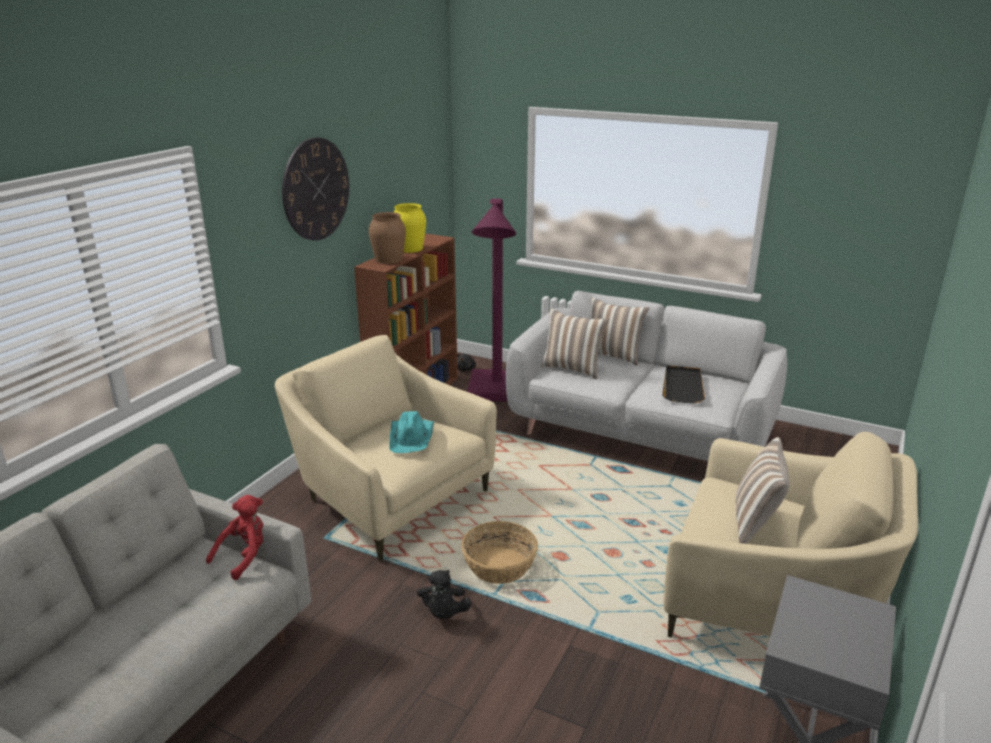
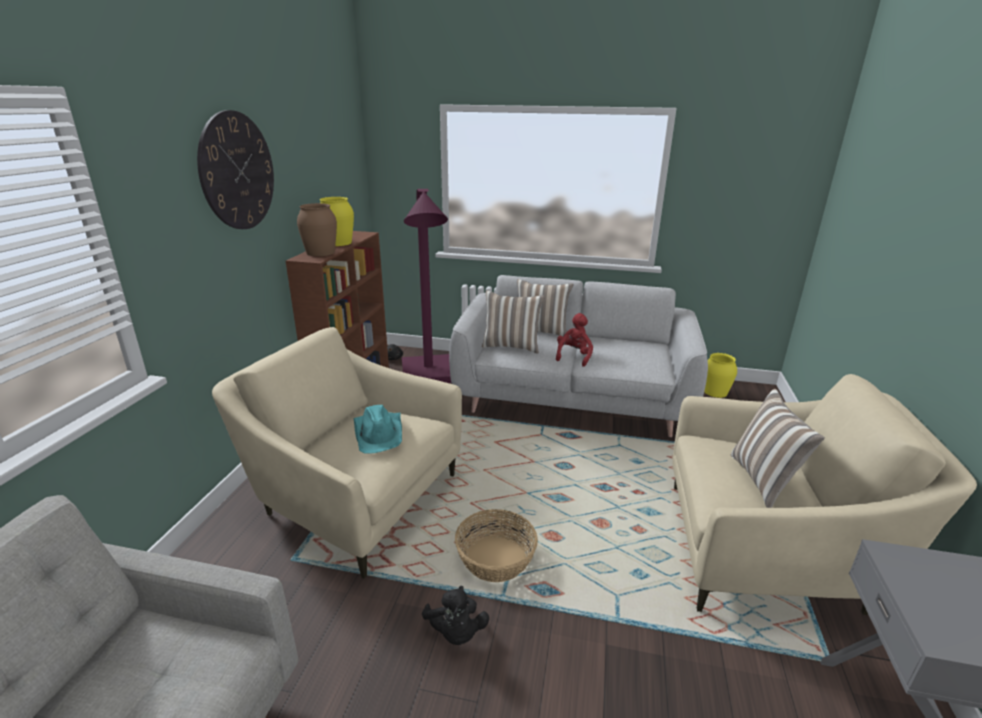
camera: 15 degrees left, 0 degrees up
red plush toy [206,495,263,580] -> red plush toy moved to [556,313,593,367]
black tray [662,365,705,403] -> none
none -> yellow vase [704,353,737,398]

